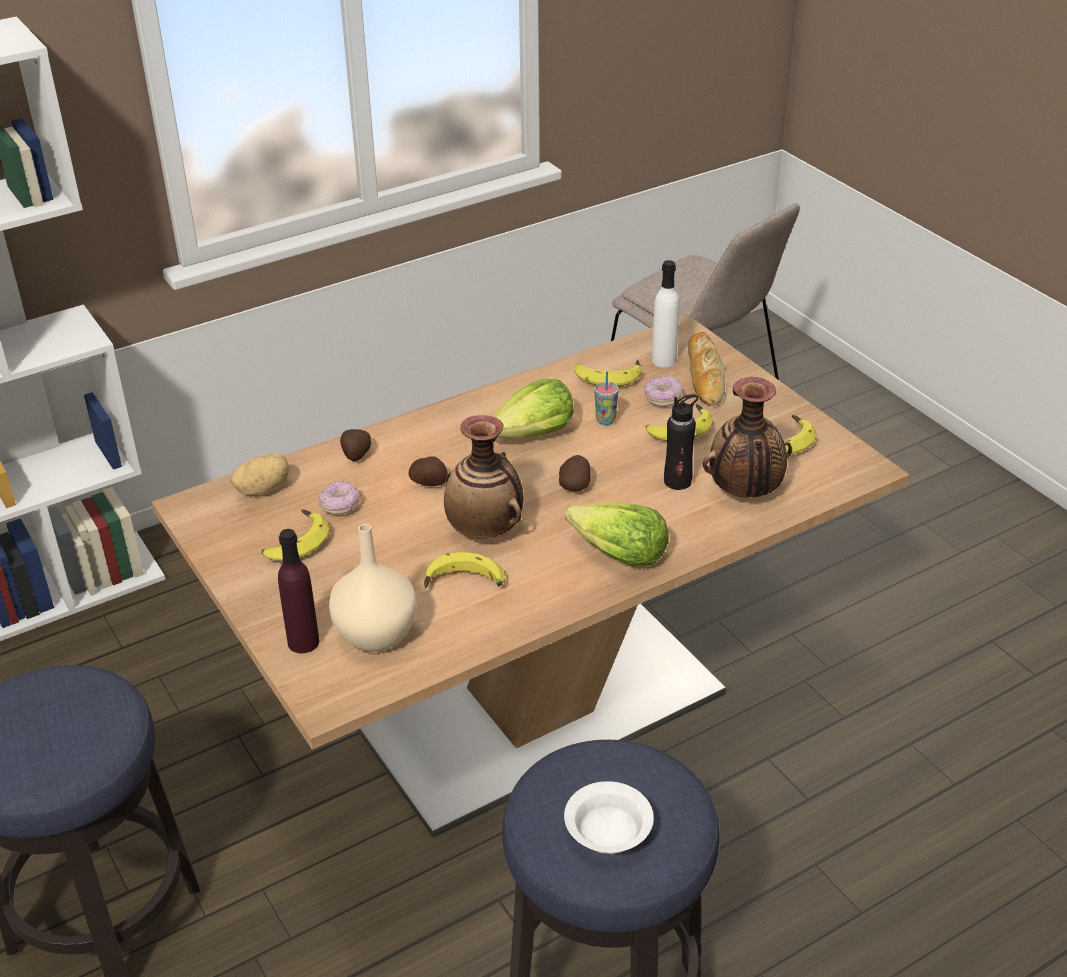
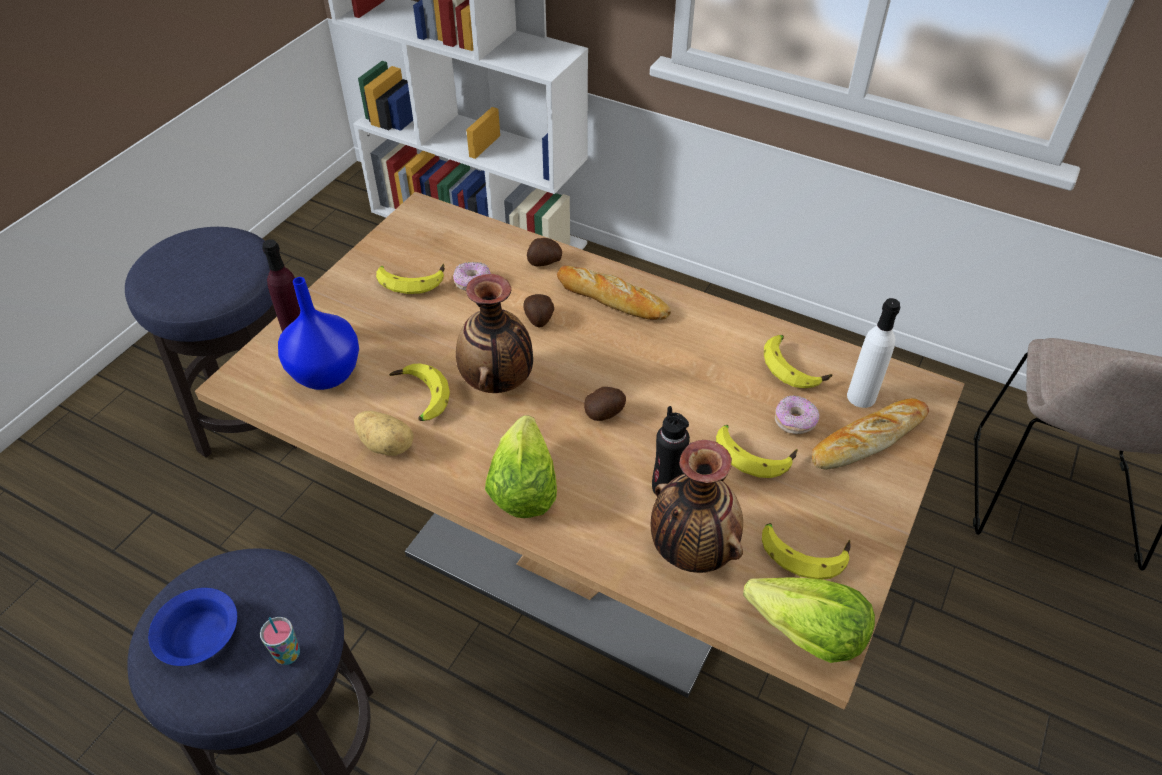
camera: 60 degrees right, 10 degrees up
potato [231,453,290,495] -> potato moved to [354,411,414,456]
beige vase [329,524,417,652] -> blue vase [278,277,359,390]
lettuce [493,379,574,439] -> lettuce moved to [743,577,875,663]
white bowl [564,781,654,854] -> blue bowl [148,588,237,666]
cup [594,371,619,425] -> cup moved to [260,617,300,665]
none -> bread [557,265,671,320]

